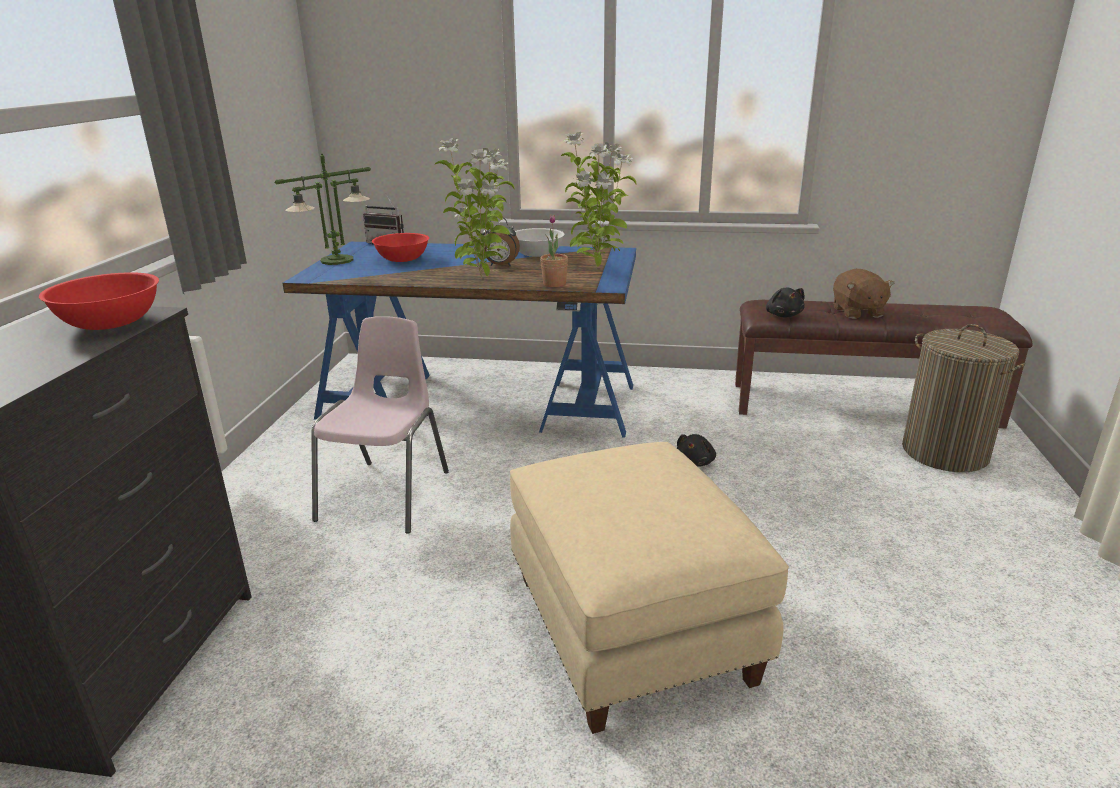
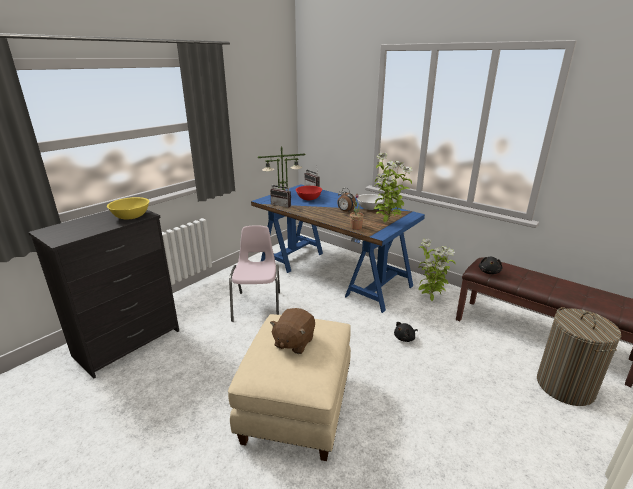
camera: 30 degrees right, 0 degrees up
red bowl [39,272,159,330] -> yellow bowl [107,197,150,219]
pink chair [311,316,449,534] -> pink chair turned 45 degrees counterclockwise [229,225,280,322]
potted plant [434,138,515,278] -> potted plant moved to [418,239,455,301]
brown plush toy [833,268,895,319] -> brown plush toy moved to [270,308,315,354]
none -> radio [270,182,291,208]

